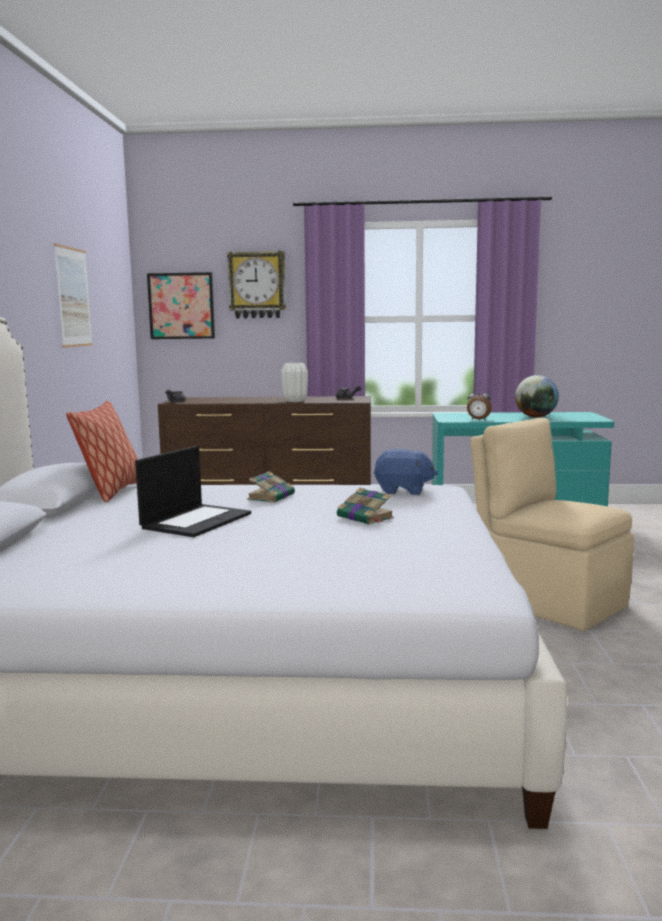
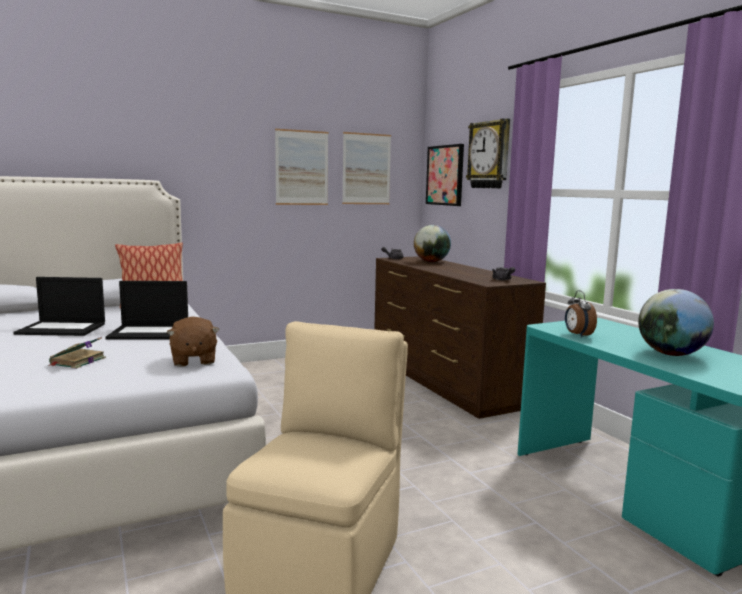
camera: 60 degrees right, 0 degrees up
book [247,471,295,503] -> laptop [105,281,188,340]
white vase [281,363,308,402] -> none
blue plush toy [374,449,438,495] -> brown plush toy [166,316,220,367]
none -> picture [342,132,391,204]
none -> globe [414,225,451,262]

